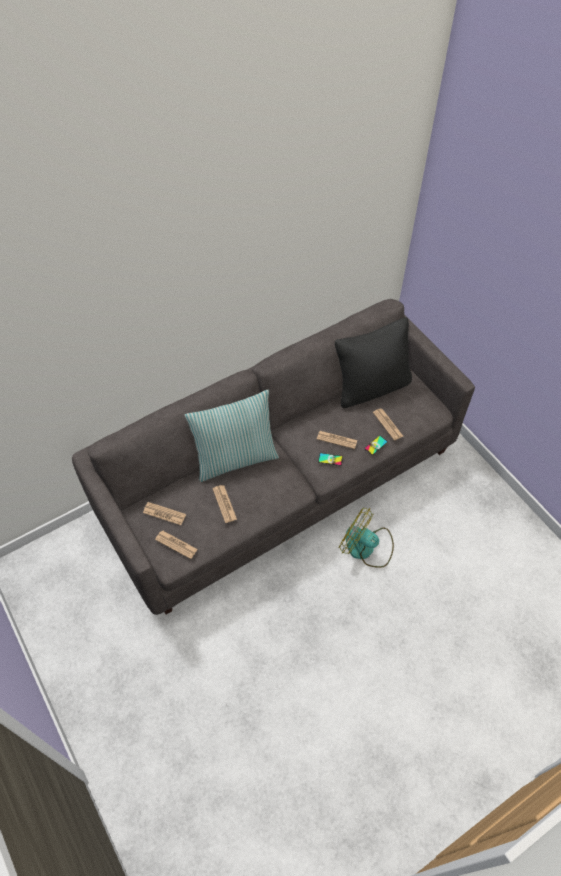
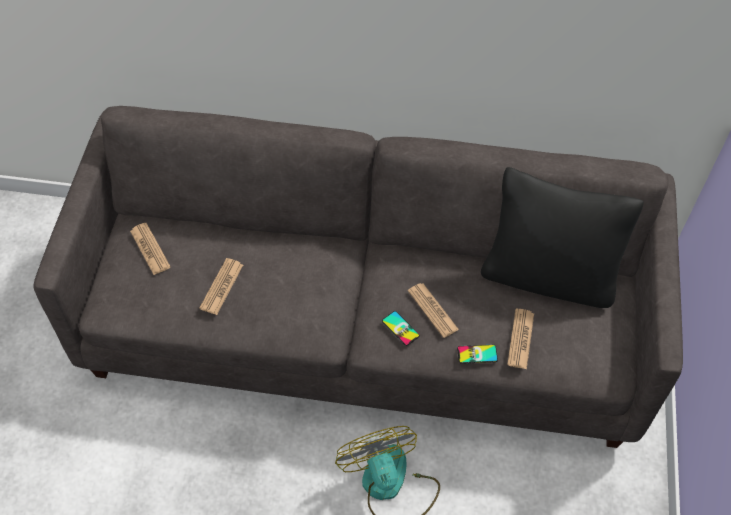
camera: 40 degrees right, 0 degrees up
newspaper [155,530,198,559] -> none
pillow [185,390,279,482] -> none

